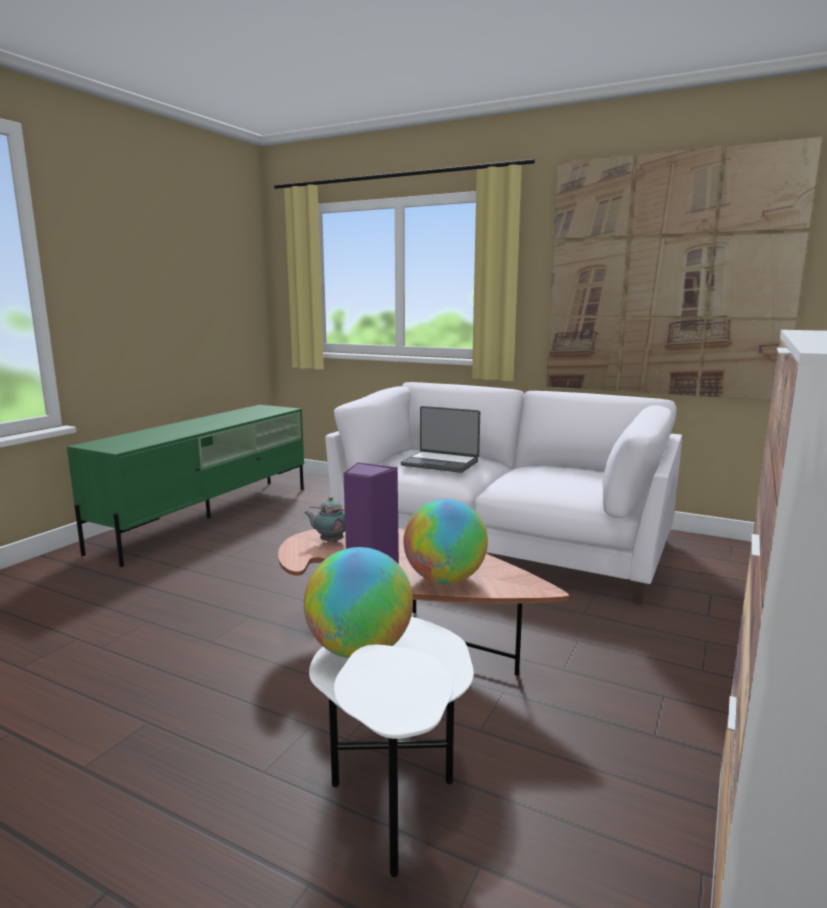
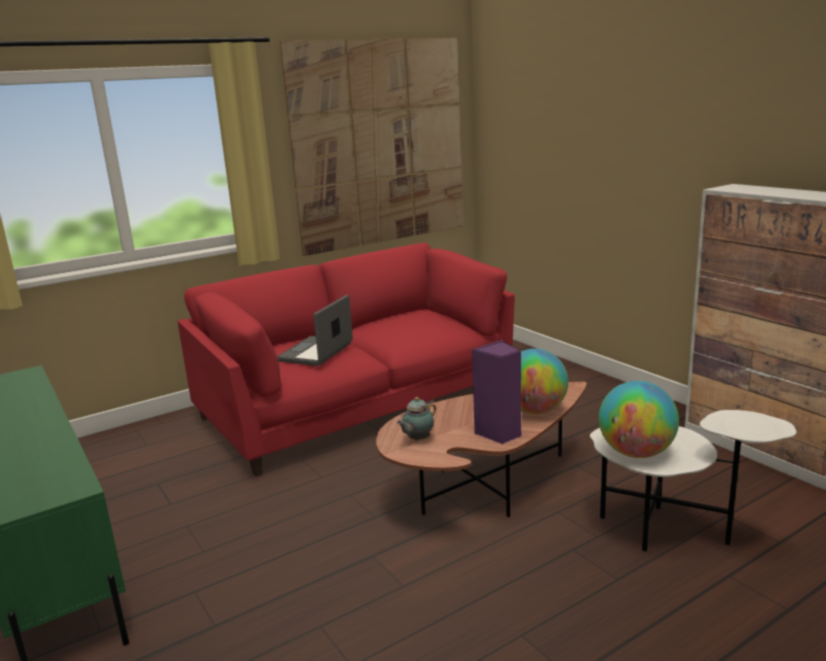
camera: 60 degrees left, 5 degrees up
white sofa [325,382,682,604] -> red sofa [178,243,515,477]
laptop [401,406,480,473] -> laptop turned 150 degrees clockwise [277,295,353,366]

